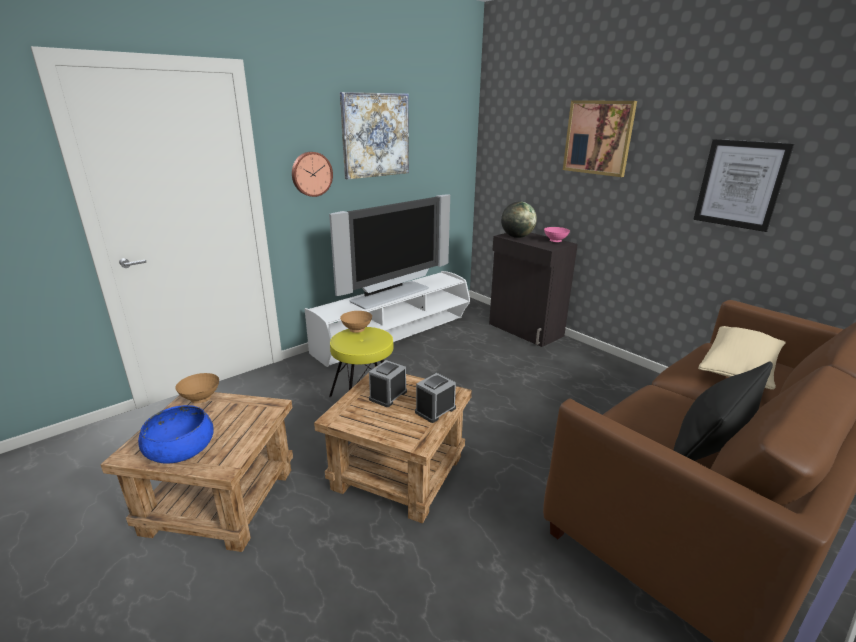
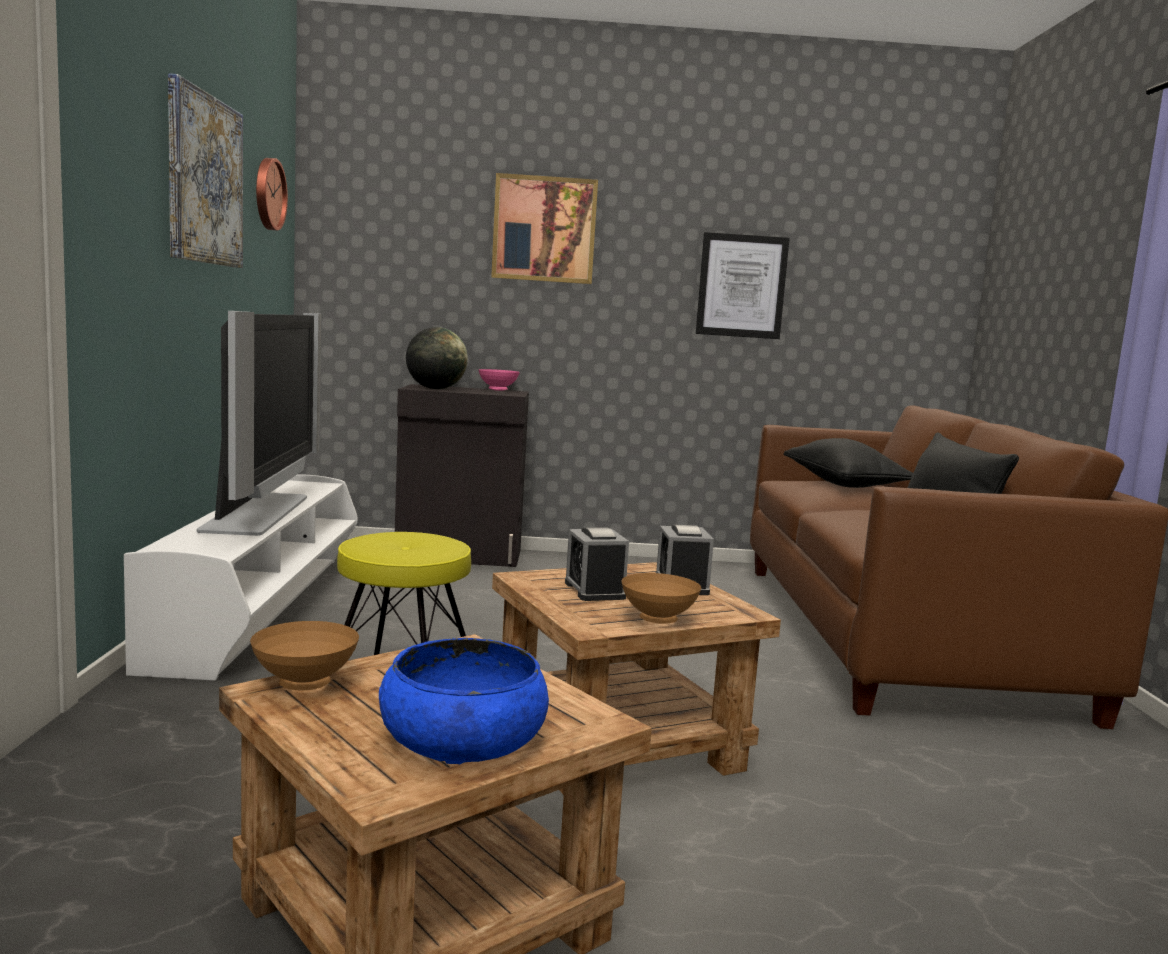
camera: 50 degrees left, 15 degrees down
wall clock [292,152,333,197] -> wall clock moved to [256,158,288,230]
brown bowl [340,311,372,333] -> brown bowl moved to [621,573,701,624]
beige pillow [698,326,786,390] -> black pillow [784,438,913,488]

